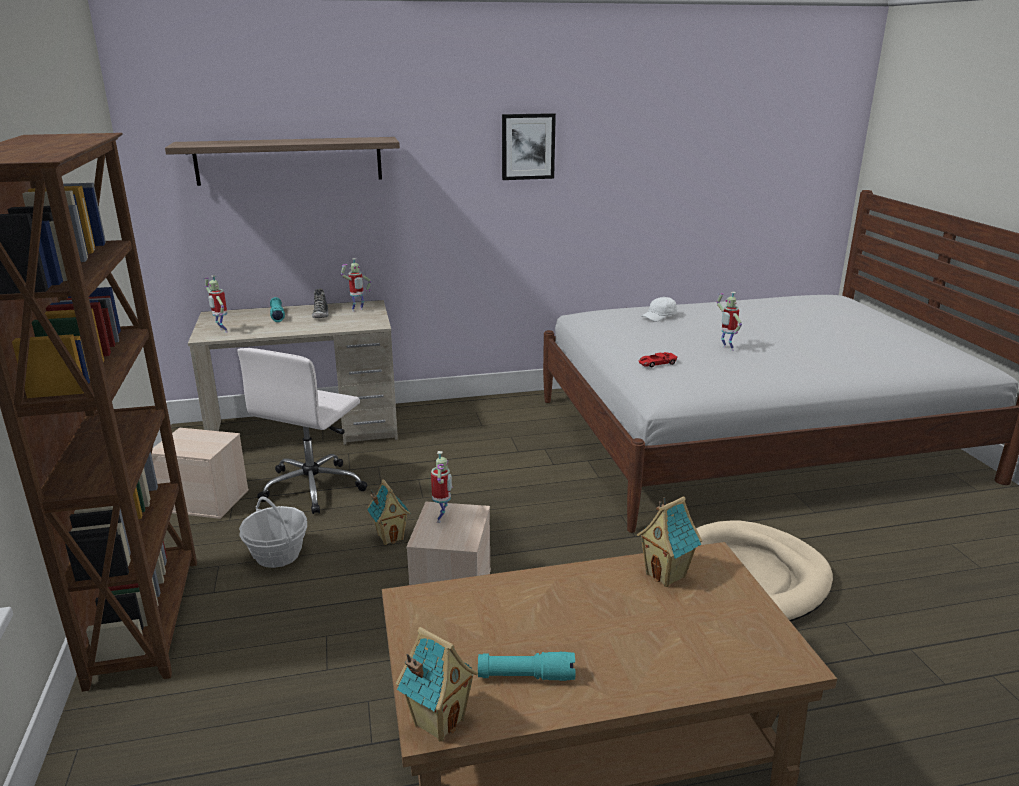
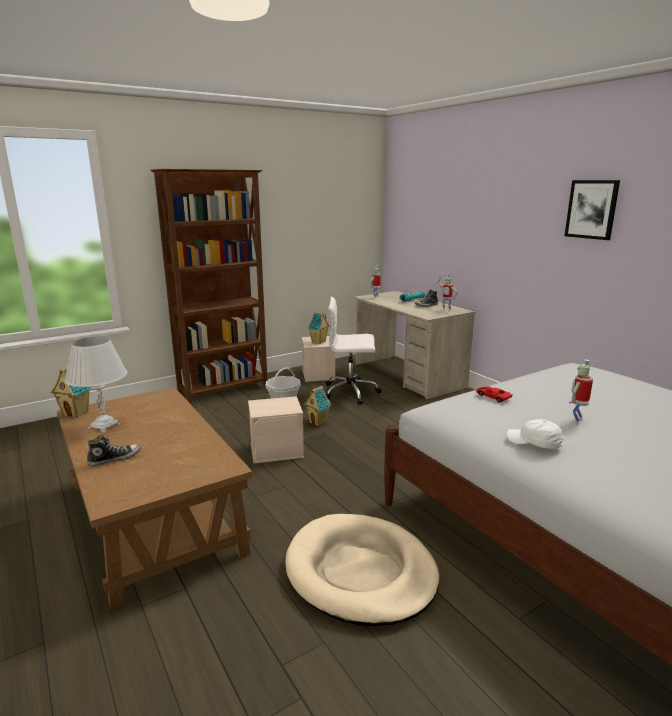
camera: 70 degrees right, 5 degrees down
shelf [165,137,400,186] -> none
toy robot [431,451,452,523] -> none
turquoise flashlight [478,651,576,681] -> white table lamp [64,337,127,432]
toy house [637,496,702,587] -> toy house moved to [307,311,329,344]
white cap [641,297,677,322] -> white cap moved to [507,419,564,449]
none -> shoe [87,434,141,467]

